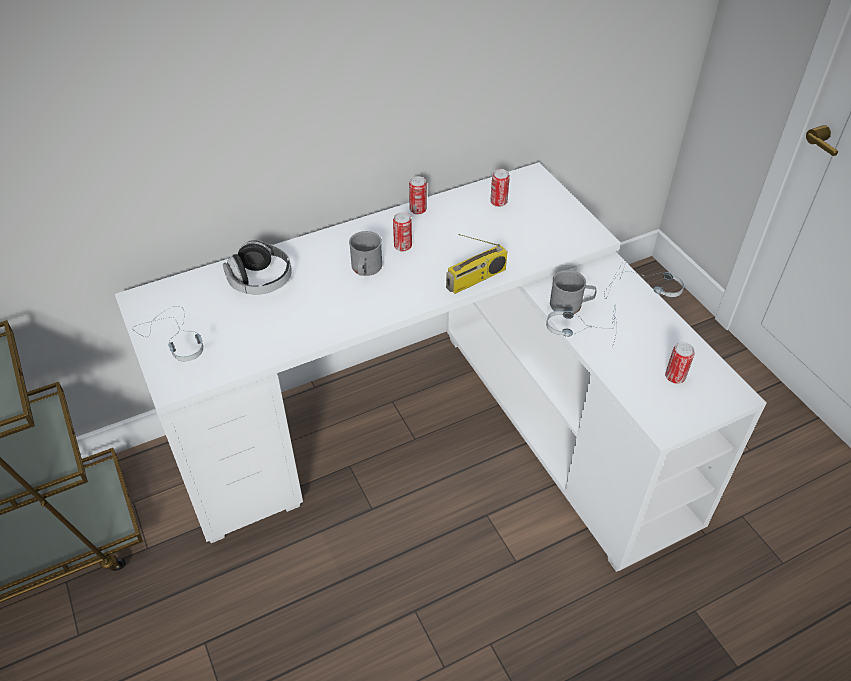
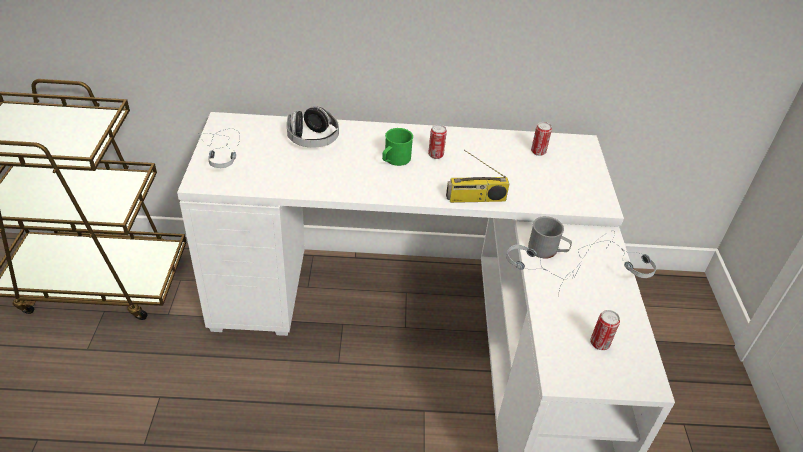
camera: 25 degrees right, 5 degrees down
grey mug [349,231,382,276] -> green mug [382,128,413,166]
can [409,176,427,214] -> none

